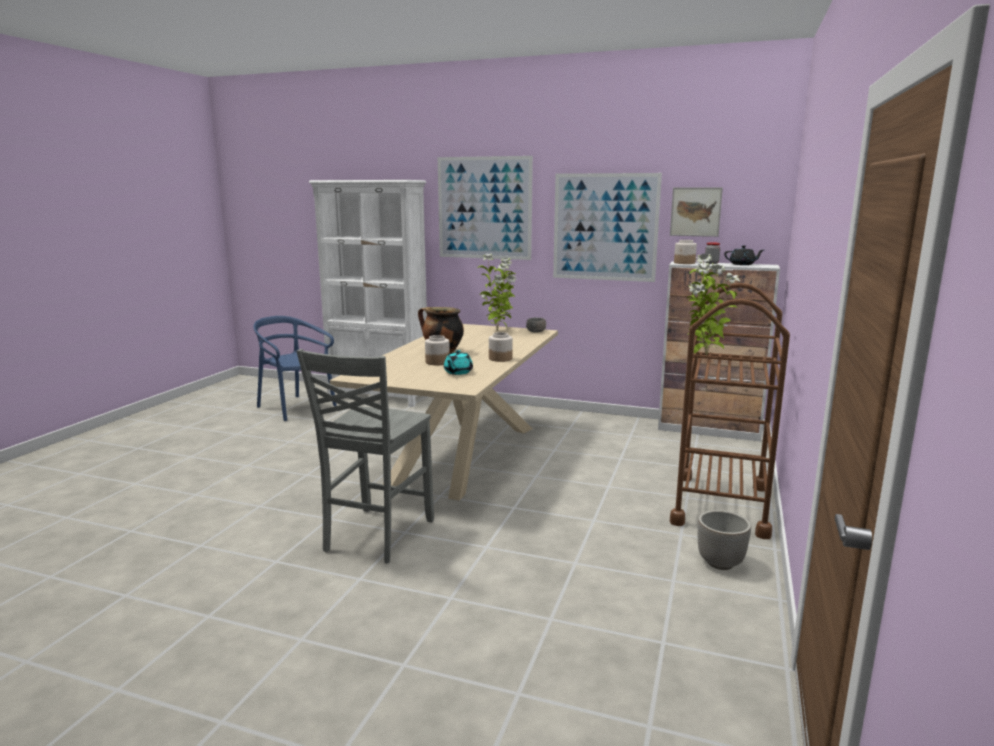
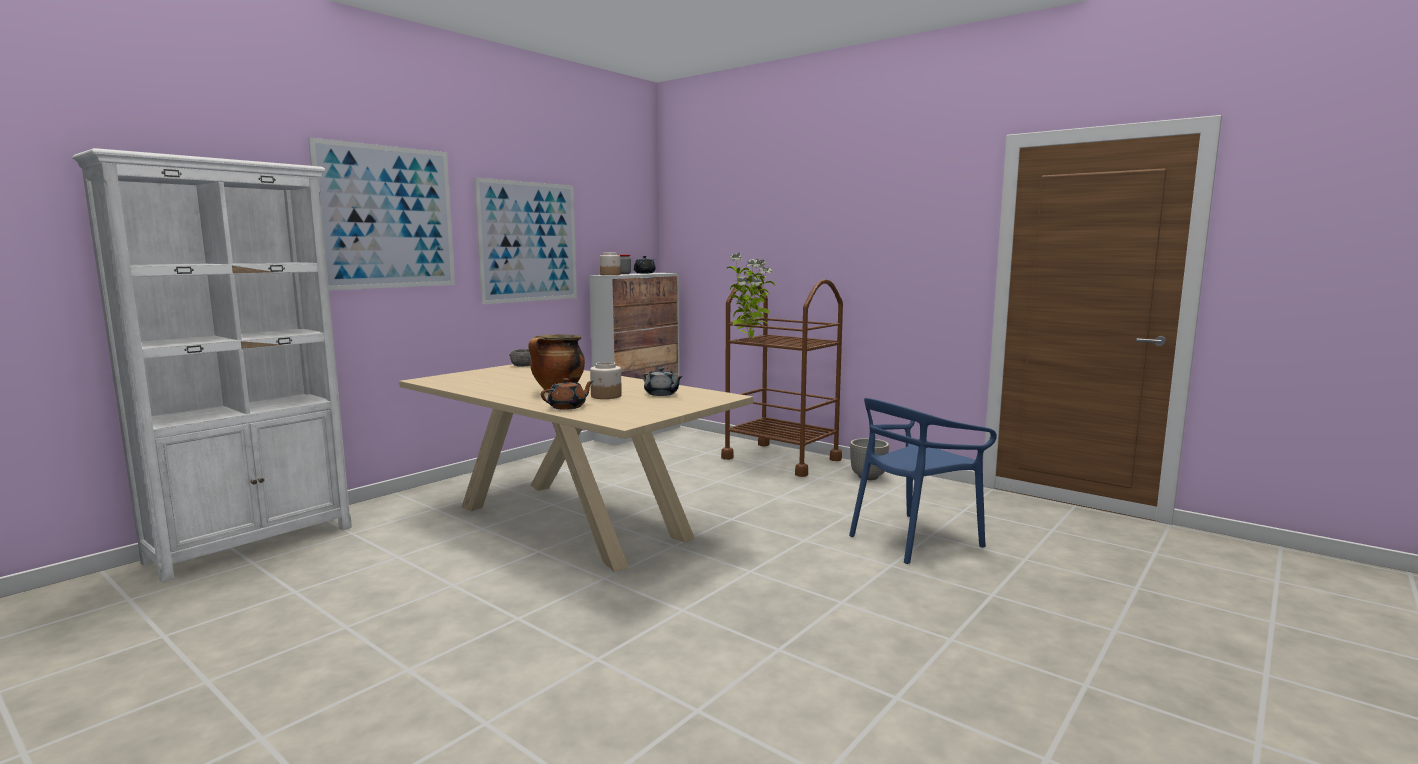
camera: 70 degrees left, 5 degrees down
blue chair [253,316,337,421] -> blue chair moved to [849,398,997,564]
grey chair [296,349,434,563] -> none
turquoise teapot [444,350,473,375] -> grey teapot [643,367,683,396]
potted plant [478,253,517,331] -> none
jar [489,332,513,362] -> none
picture [670,188,723,237] -> none
none -> brown teapot [541,378,594,410]

